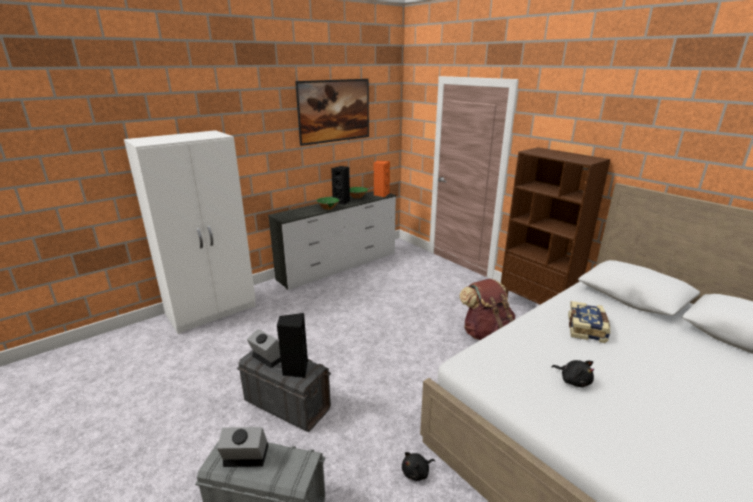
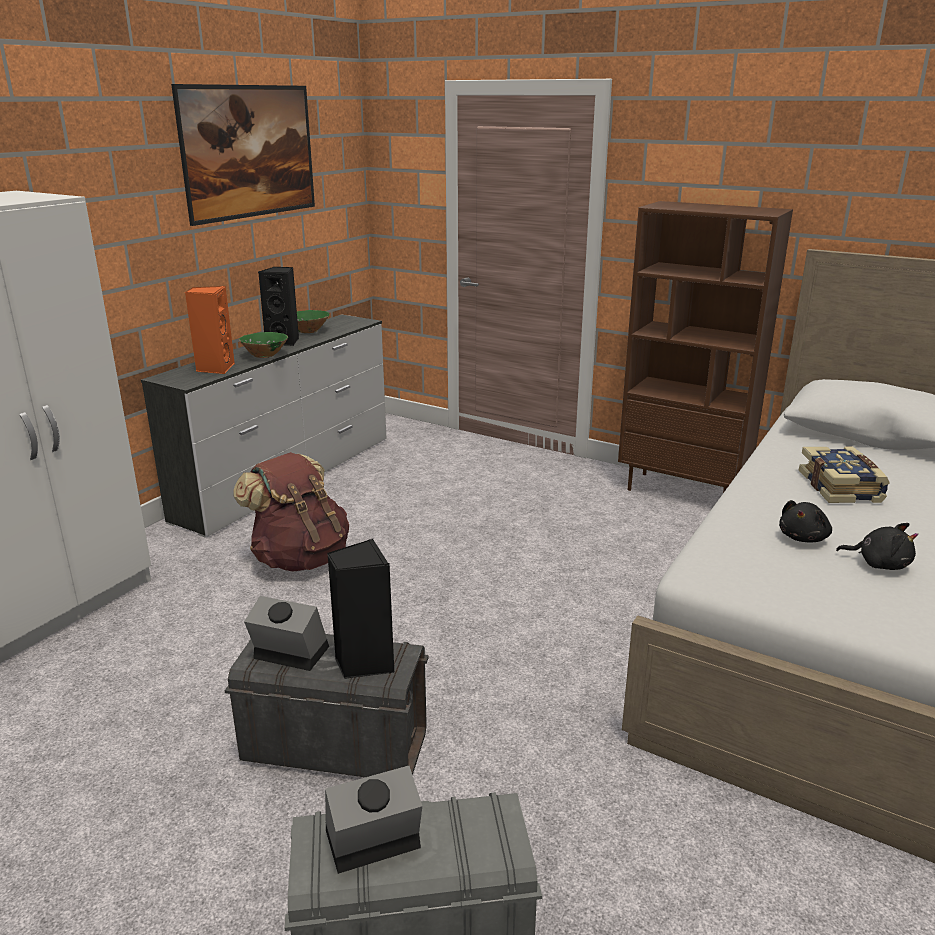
camera: 20 degrees left, 0 degrees up
orange speaker [374,161,390,197] -> orange speaker moved to [185,286,235,374]
black plush toy [402,452,435,481] -> black plush toy moved to [779,500,832,543]
brown backpack [460,279,515,340] -> brown backpack moved to [234,452,349,572]

